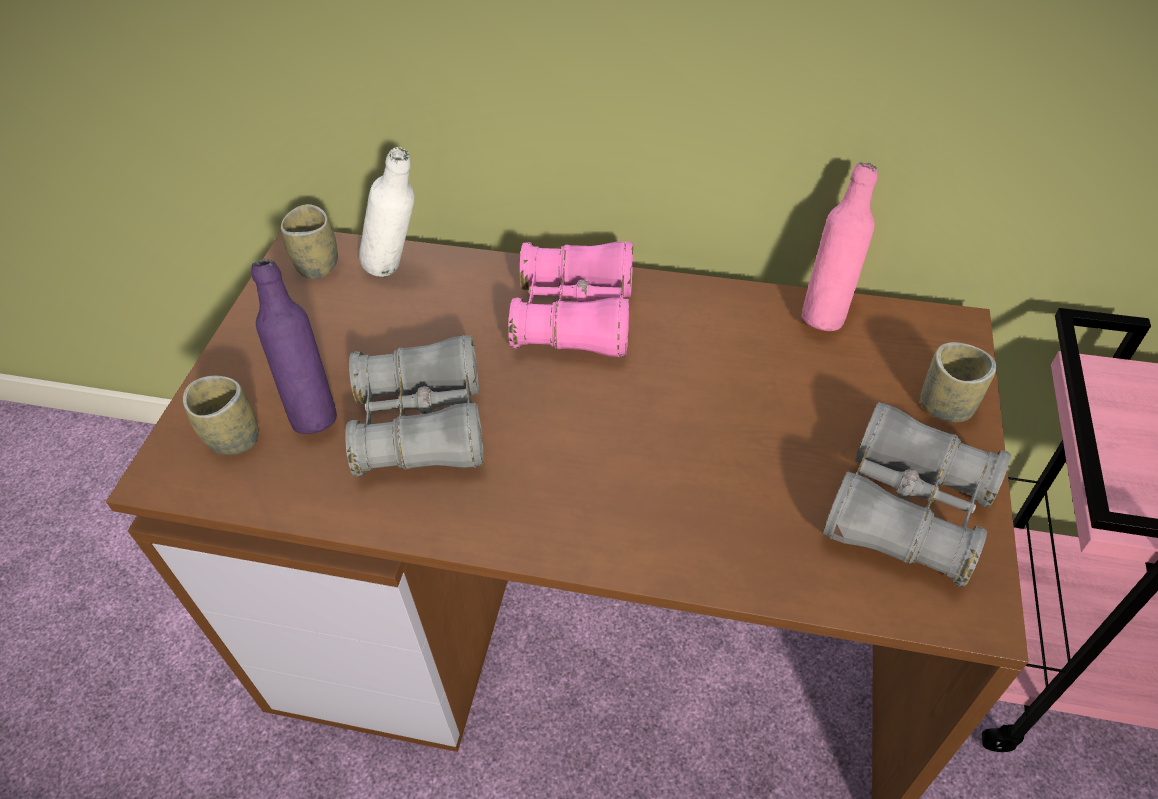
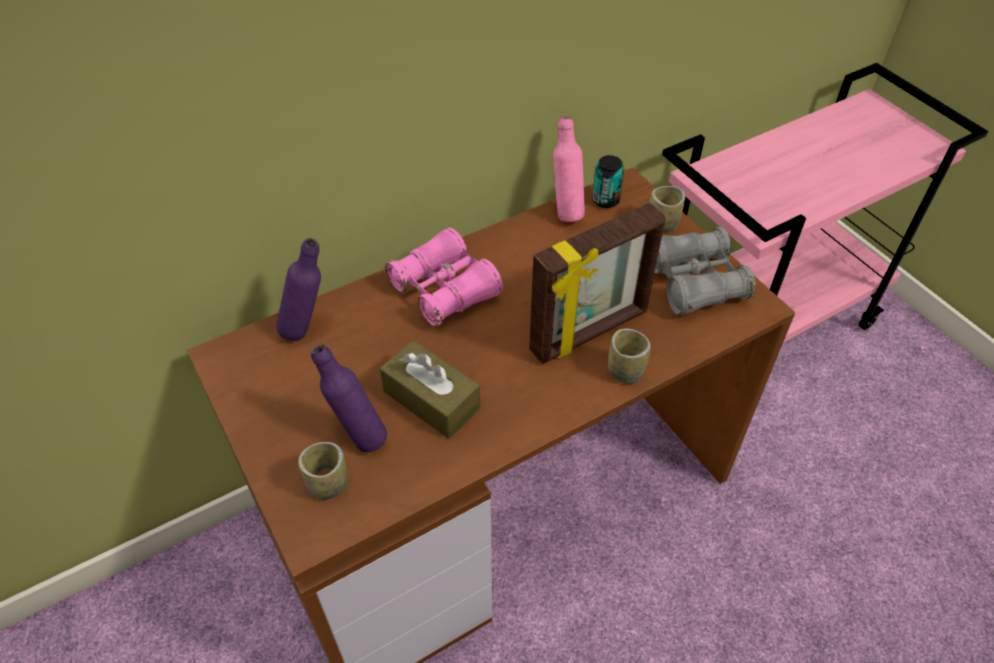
camera: 45 degrees left, 0 degrees up
cup [281,204,338,279] -> cup moved to [608,328,651,384]
grey binoculars [345,335,484,477] -> brown tissue box [380,340,480,439]
white bottle [359,147,414,277] -> purple bottle [276,238,321,341]
none -> picture frame [529,203,666,364]
none -> can [592,155,624,208]

